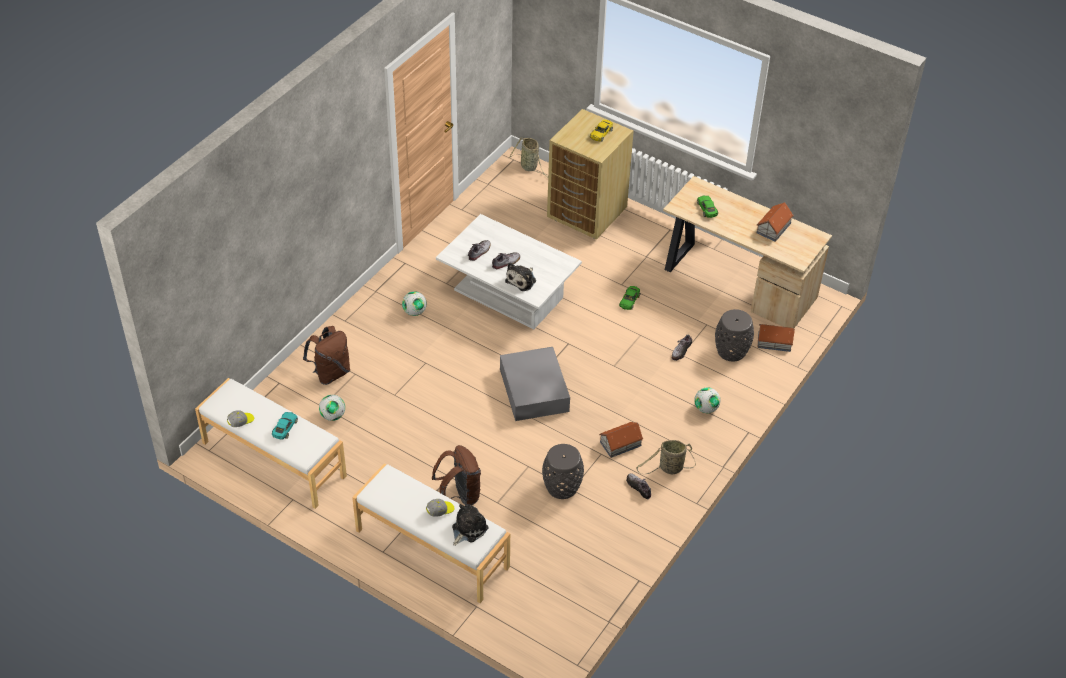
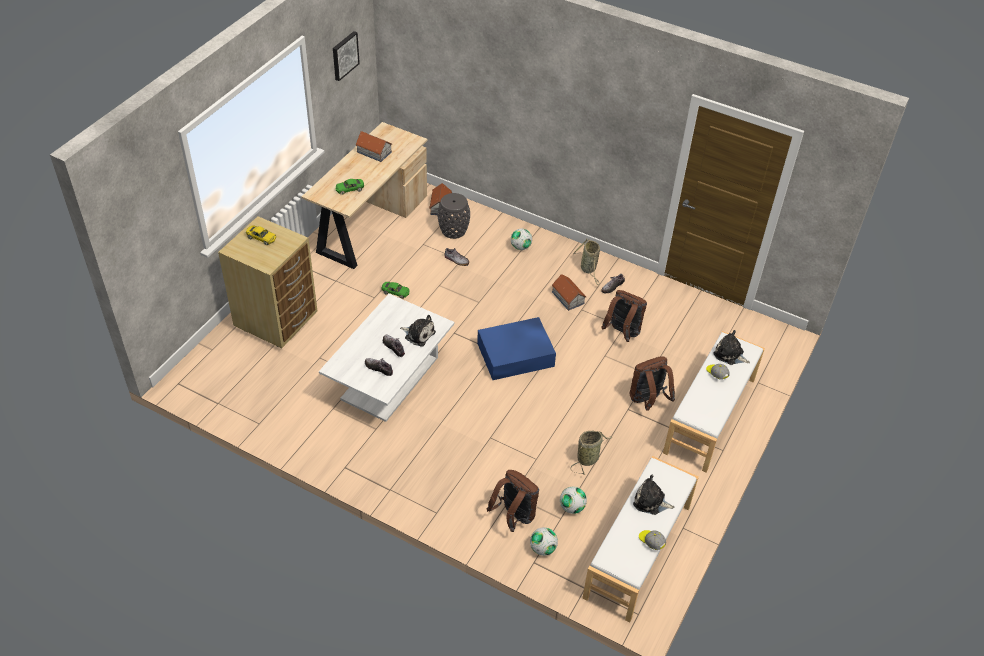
camera: 95 degrees left, 0 degrees up
turquoise toy car [272,412,298,440] -> plush toy [633,475,675,515]
football [402,291,427,316] -> football moved to [530,527,558,556]
grey storage box [500,347,570,421] -> blue storage box [477,317,556,380]
basket [509,137,548,178] -> basket moved to [570,431,612,475]
grey stool [542,444,584,499] -> brown backpack [601,290,647,342]
none -> picture [333,31,360,81]

